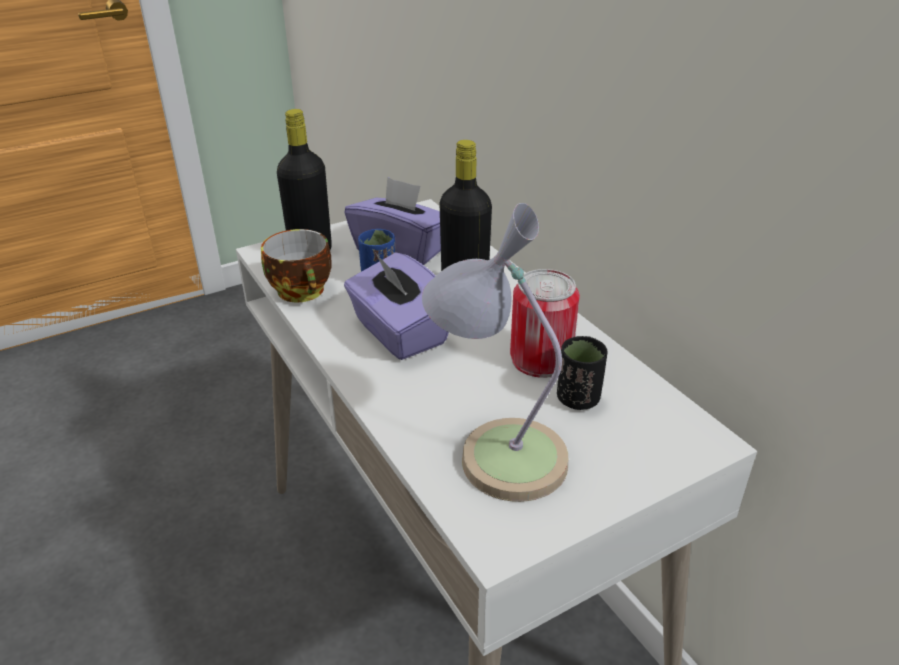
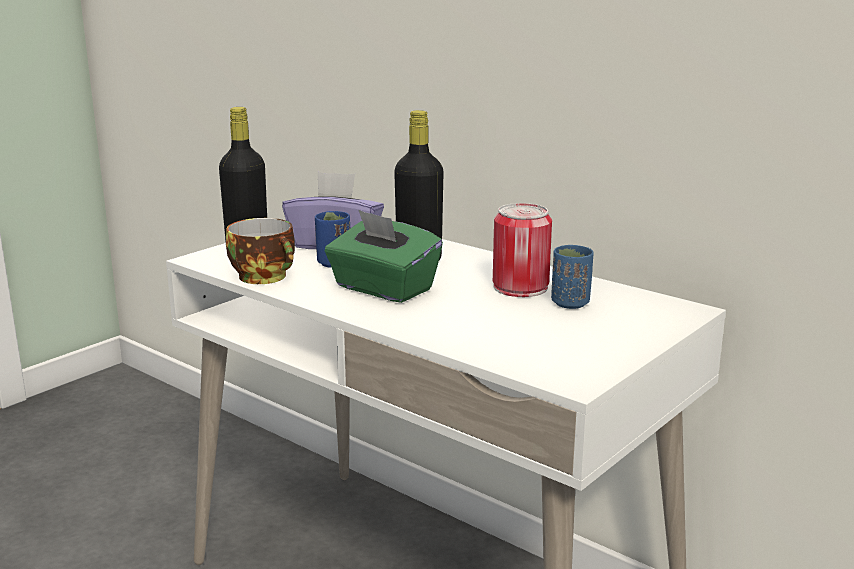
camera: 20 degrees left, 15 degrees down
purple tissue box [344,252,449,360] -> green tissue box [325,209,443,303]
table lamp [422,203,568,502] -> none
black cup [557,336,608,410] -> blue cup [551,245,593,309]

